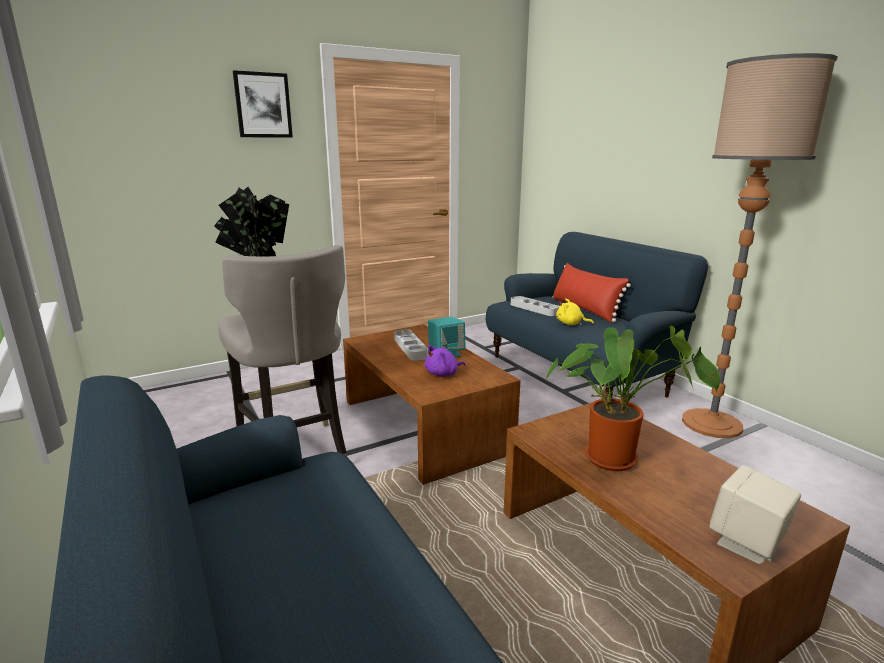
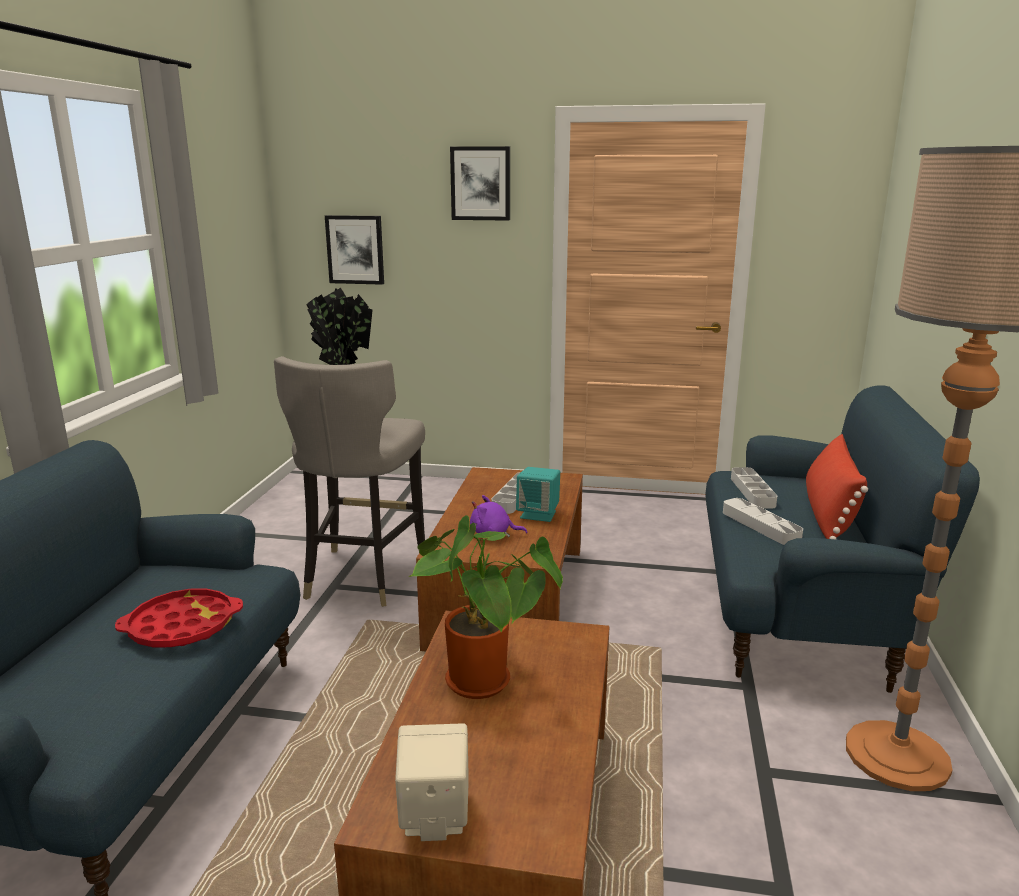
camera: 40 degrees right, 0 degrees up
yellow plush toy [556,298,594,325] -> grey tray [723,498,803,545]
none -> red tray [115,589,243,647]
none -> picture [325,215,384,285]

